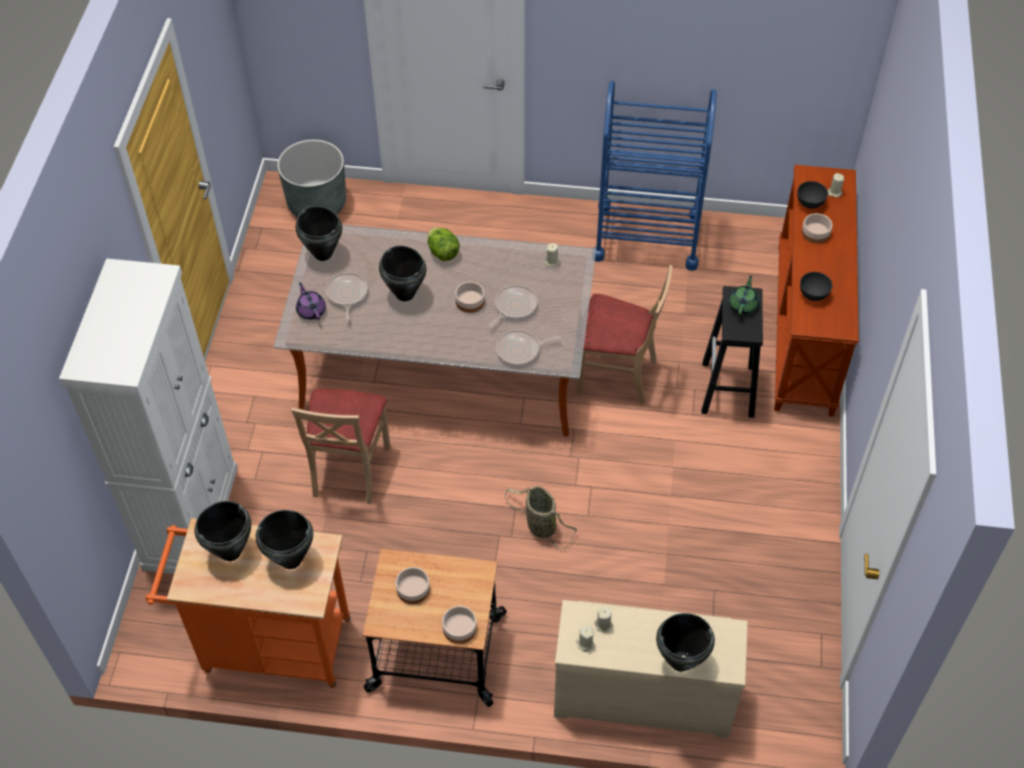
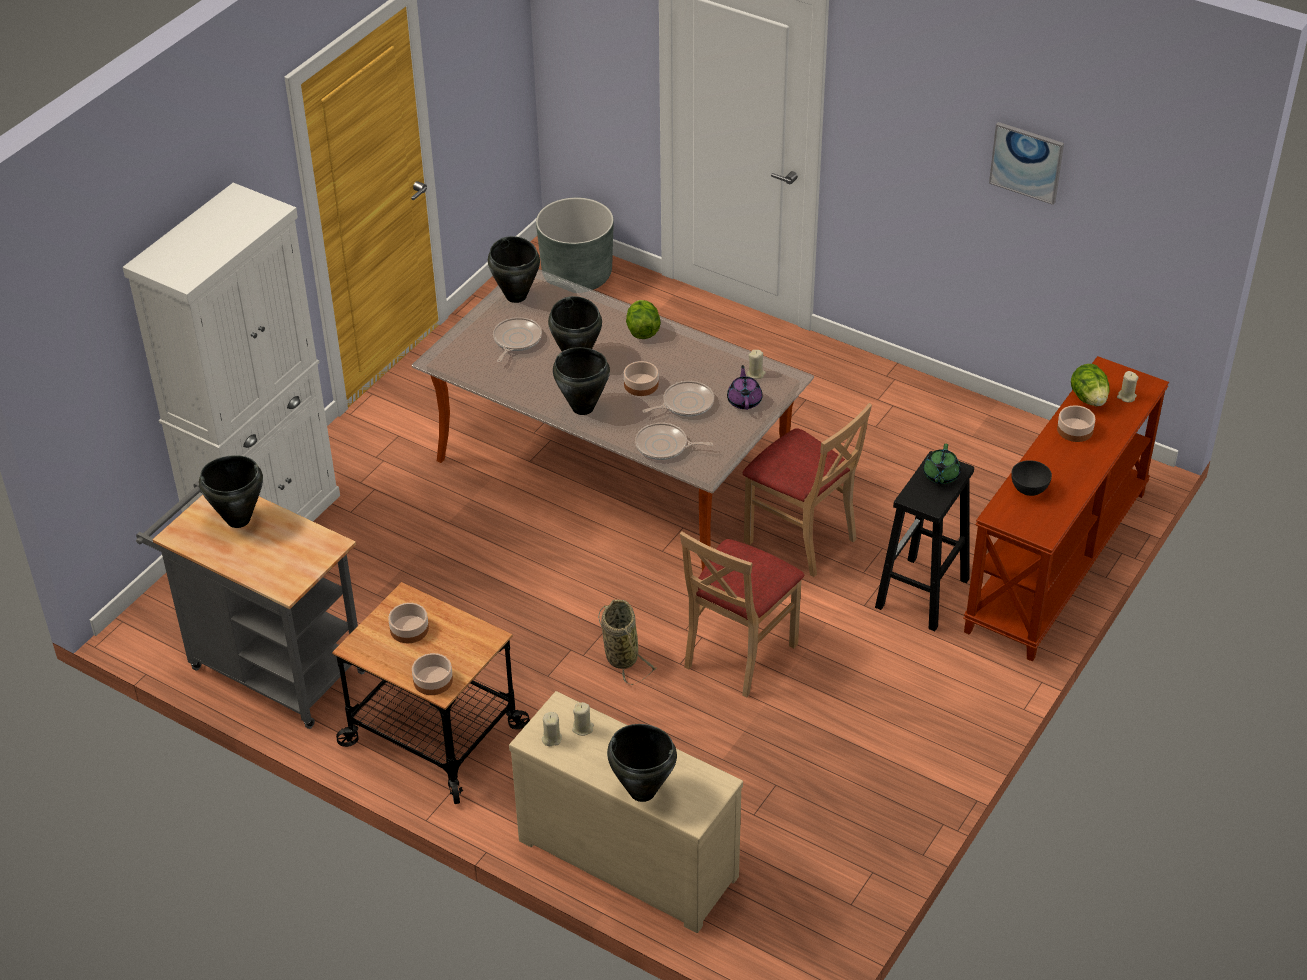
camera: 25 degrees right, 10 degrees down
orange cart [145,518,350,688] -> grey cart [136,481,366,729]
black cooking pot [256,510,313,569] -> black cooking pot moved to [553,347,610,415]
beige chair [291,388,390,504] -> beige chair moved to [680,531,804,697]
purple teapot [296,282,326,320] -> purple teapot moved to [727,365,762,410]
blue cart [594,81,716,271] -> none
green teapot [729,275,759,316] -> green teapot turned 150 degrees clockwise [923,444,961,484]
grey bowl [797,181,828,209] -> lettuce [1071,364,1110,406]
none -> picture [989,122,1064,205]

